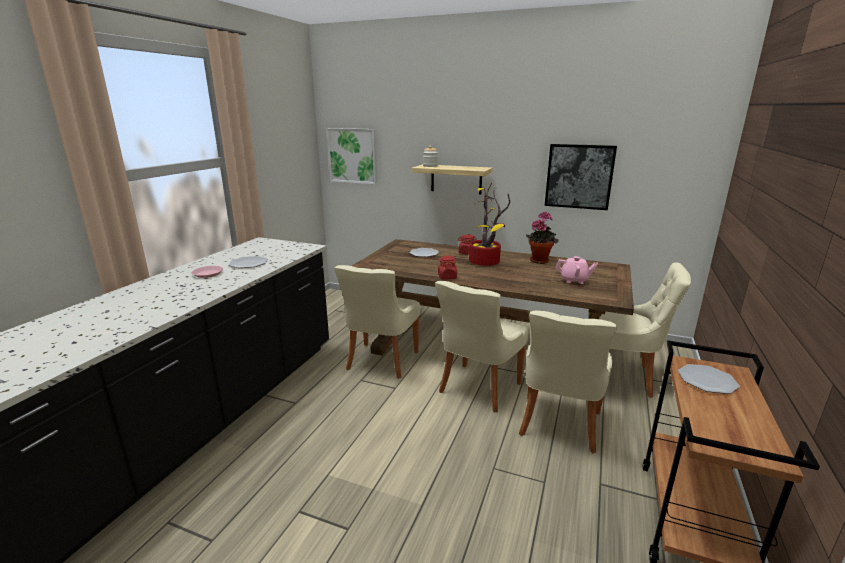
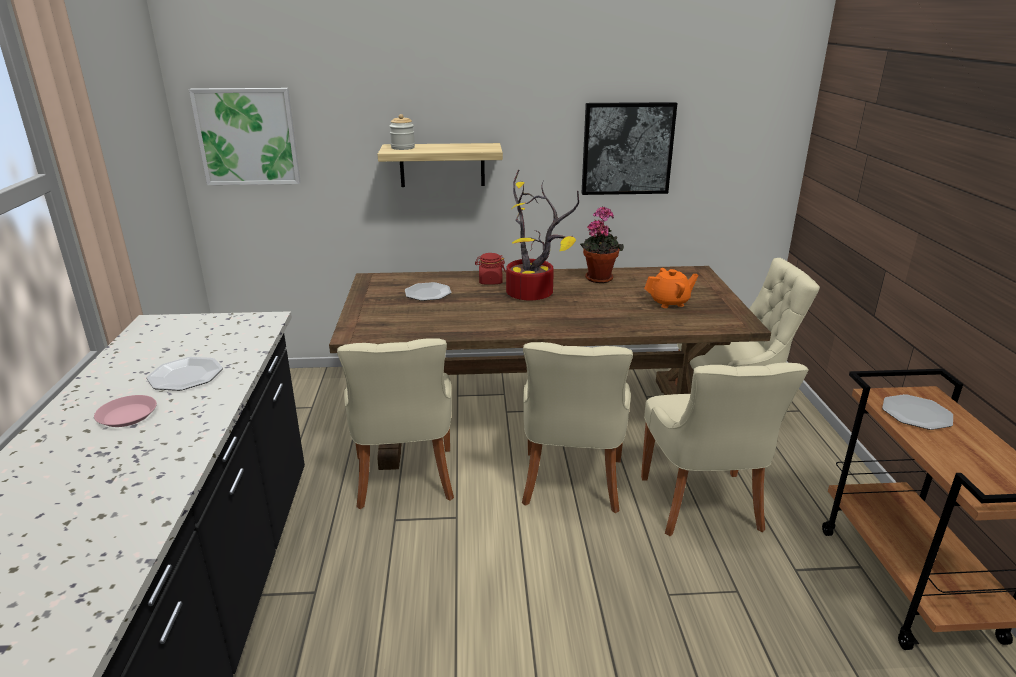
camera: 25 degrees left, 5 degrees up
red jar [438,256,457,279] -> none
pink teapot [556,256,598,284] -> orange teapot [644,268,698,308]

